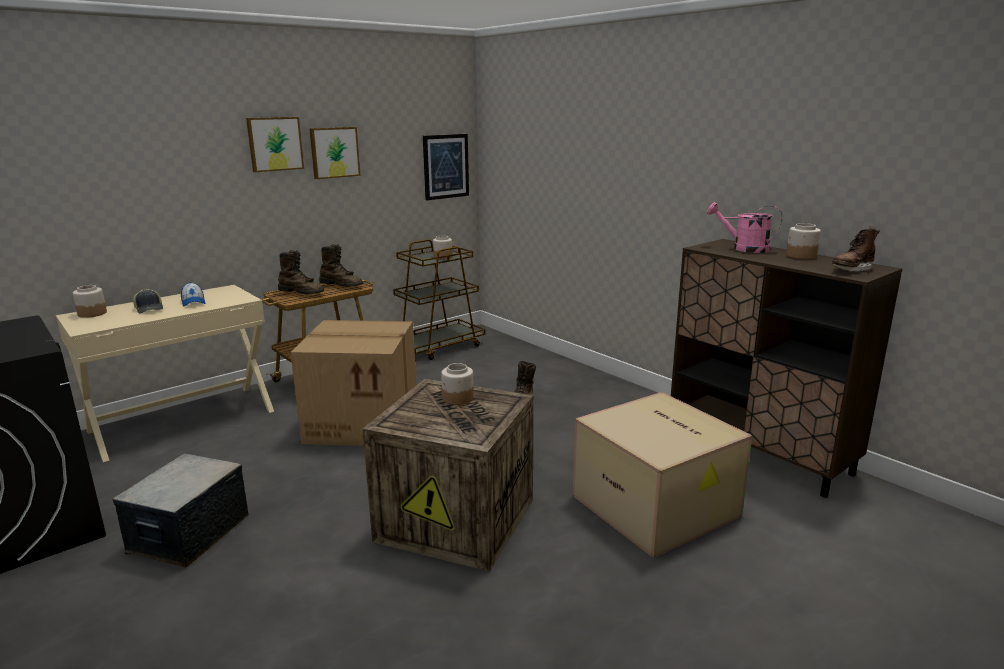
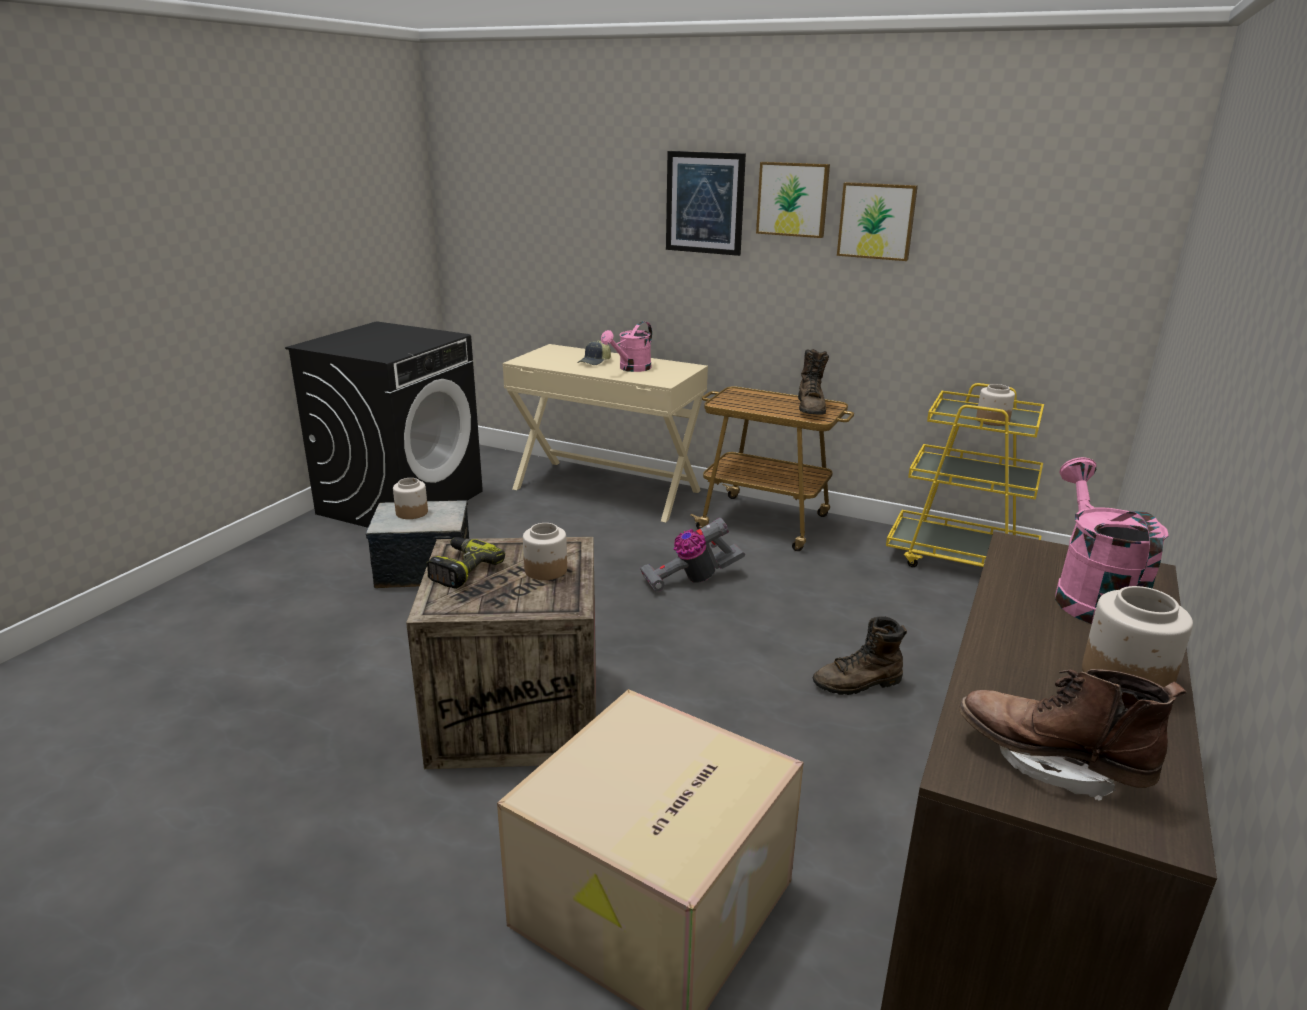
camera: 65 degrees right, 5 degrees up
jar [73,285,107,318] -> jar moved to [393,478,428,519]
cap [181,282,205,307] -> pink watering can [601,321,652,372]
brown boot [278,250,324,294] -> none
cardboard box [290,320,416,446] -> vacuum cleaner [640,518,745,593]
brown cart [393,239,485,360] -> yellow cart [886,383,1044,567]
picture [423,134,469,200] -> picture moved to [666,151,746,256]
none -> power drill [427,537,505,589]

